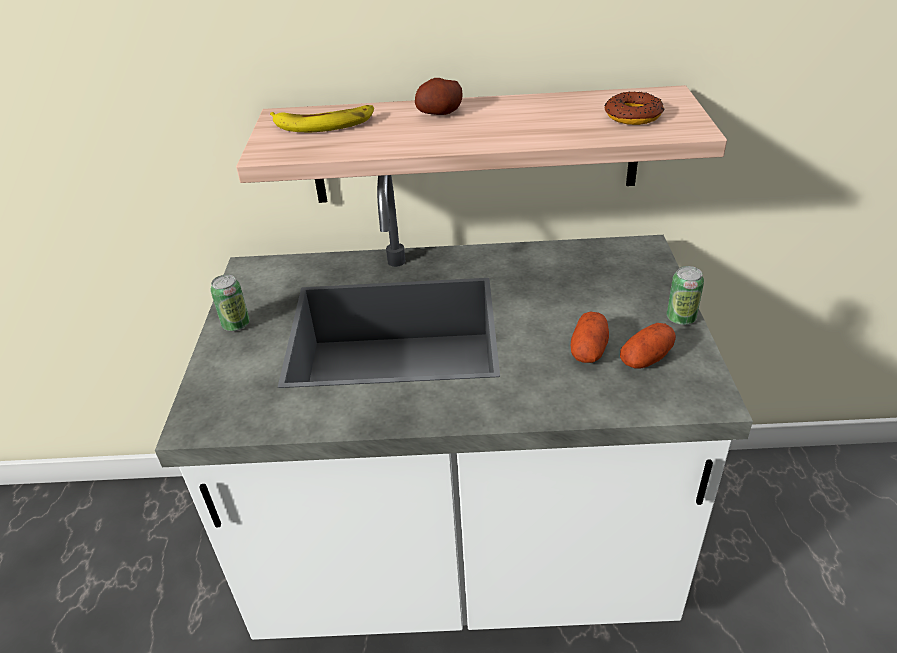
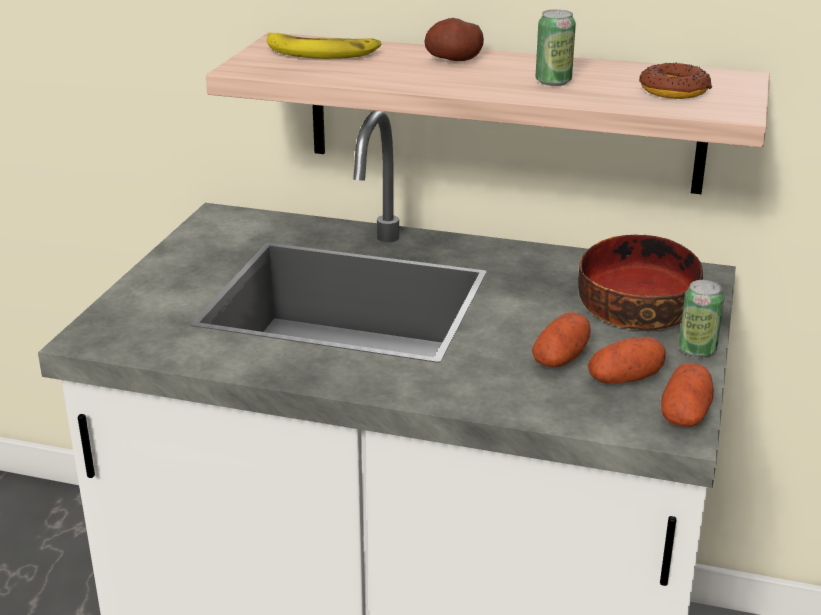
camera: 15 degrees right, 10 degrees down
can [210,275,250,331] -> can moved to [535,9,576,86]
none -> bowl [578,234,703,330]
none -> potato [661,363,714,427]

